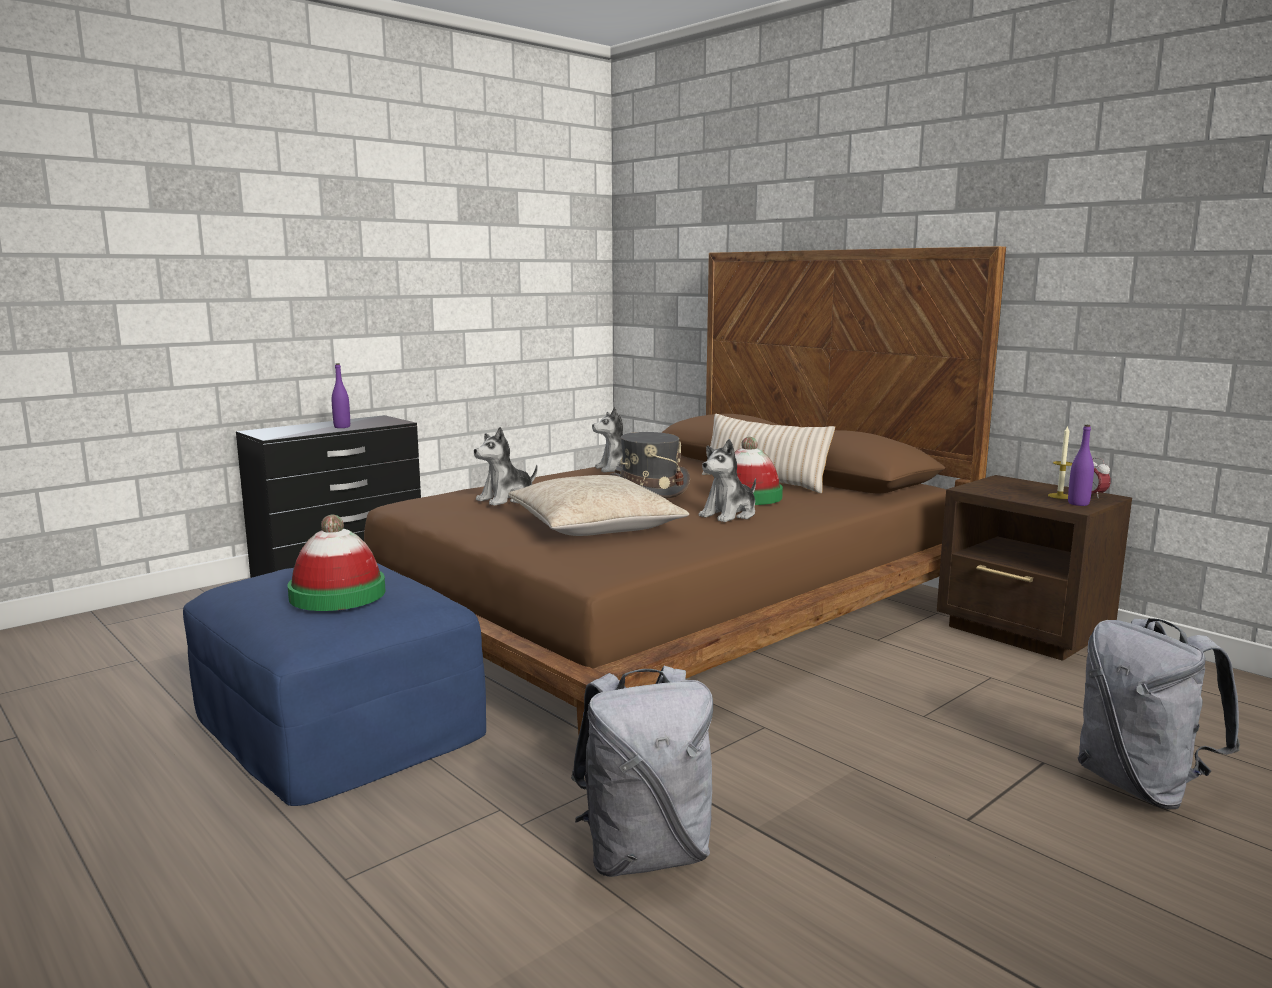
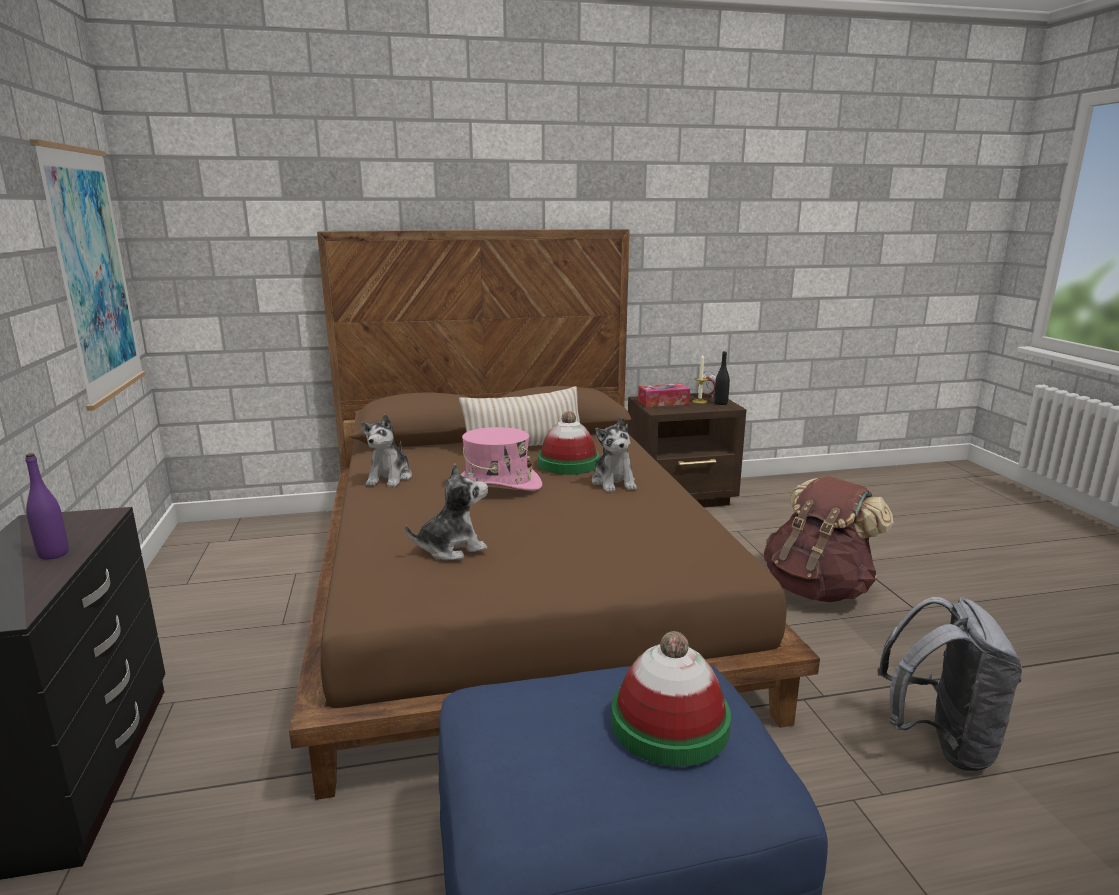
camera: 60 degrees left, 5 degrees up
plush toy [474,427,538,506] -> plush toy turned 105 degrees counterclockwise [405,463,488,560]
beige pillow [508,475,689,536] -> none
grey hat [610,432,690,498] -> pink hat [461,427,542,491]
purple bottle [1068,425,1094,506] -> black bottle [714,351,730,405]
grey backpack [1078,618,1240,809] -> none
none -> picture [30,139,146,411]
none -> tissue box [638,384,690,407]
none -> brown backpack [764,476,894,602]

